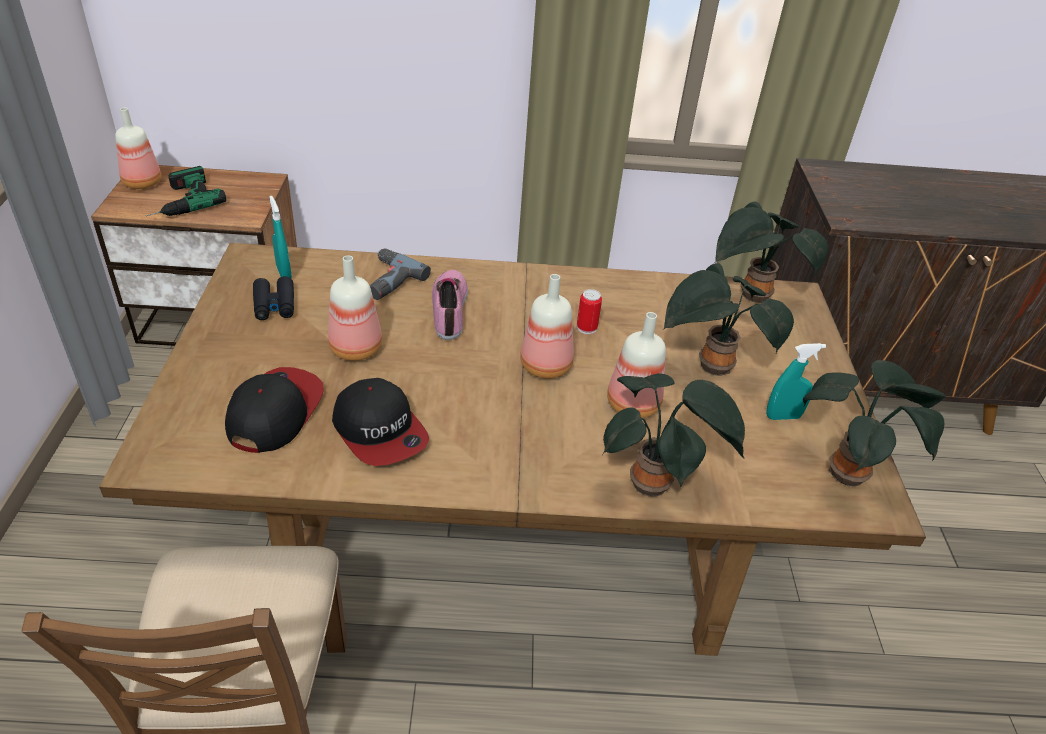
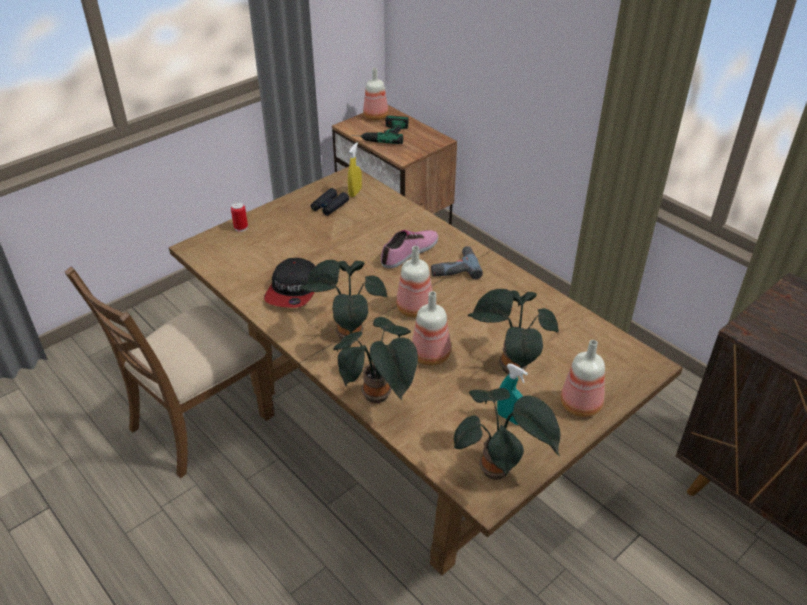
camera: 50 degrees right, 0 degrees up
cap [225,367,324,453] -> none
turquoise spray bottle [269,196,292,278] -> yellow spray bottle [348,142,362,197]
bottle [328,255,382,361] -> bottle moved to [561,340,605,417]
power drill [370,248,431,300] -> power drill moved to [431,246,483,279]
can [577,289,602,334] -> can moved to [231,202,248,232]
potted plant [714,202,828,303] -> potted plant moved to [299,260,387,343]

